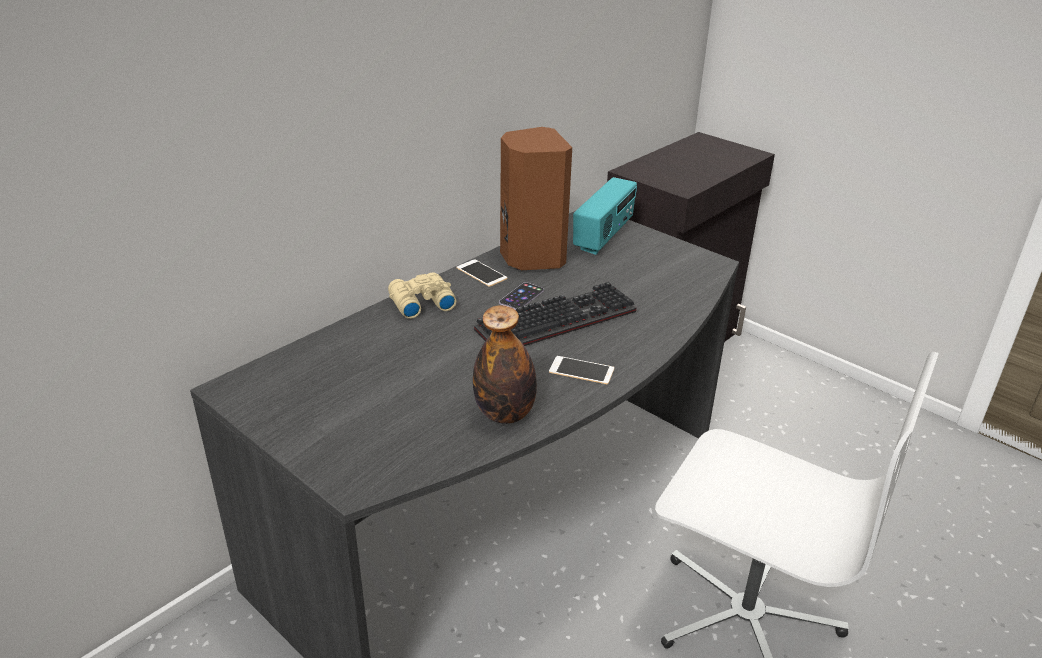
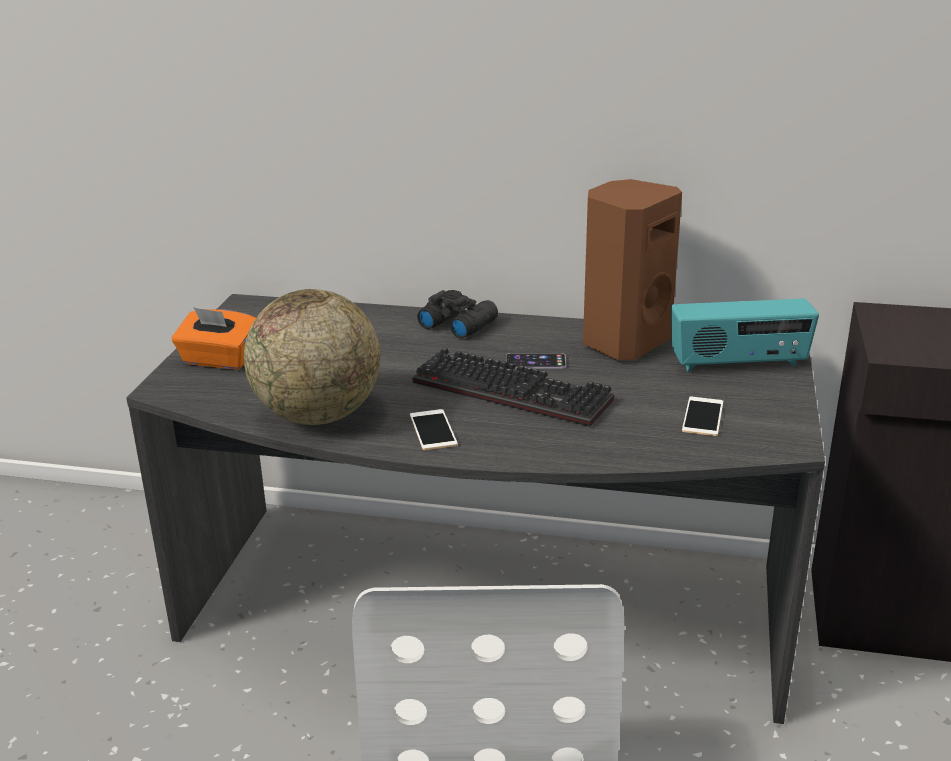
camera: 60 degrees right, 5 degrees down
beige binoculars [388,272,456,319] -> black binoculars [417,290,498,339]
phone [456,259,507,287] -> phone moved to [682,397,723,436]
bottle [473,305,537,424] -> globe [244,289,381,425]
none -> orange tissue box [172,307,256,370]

